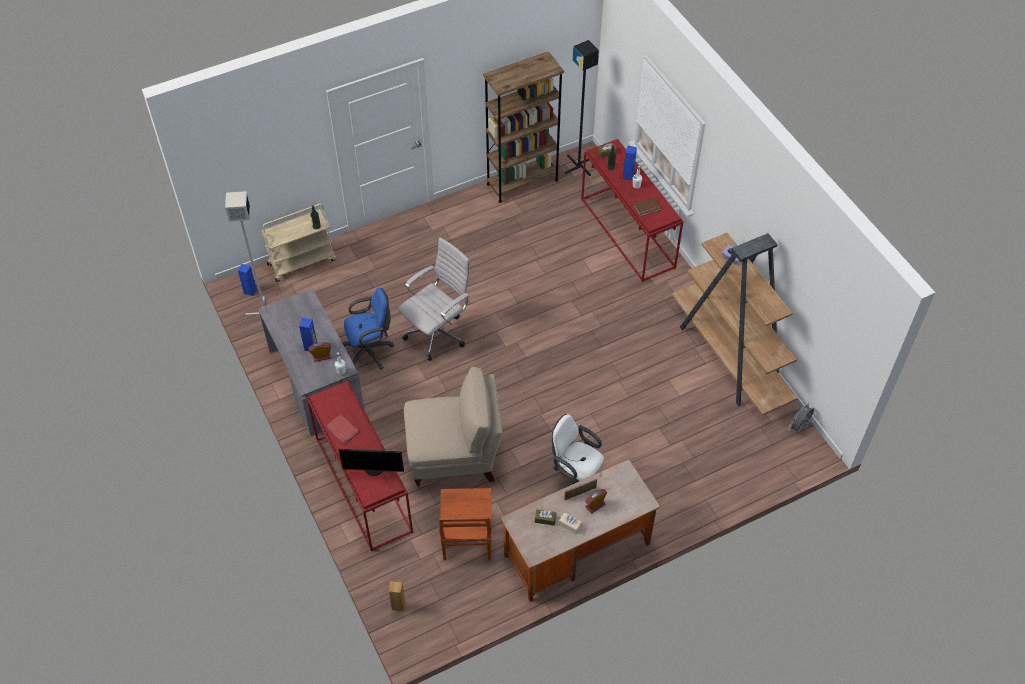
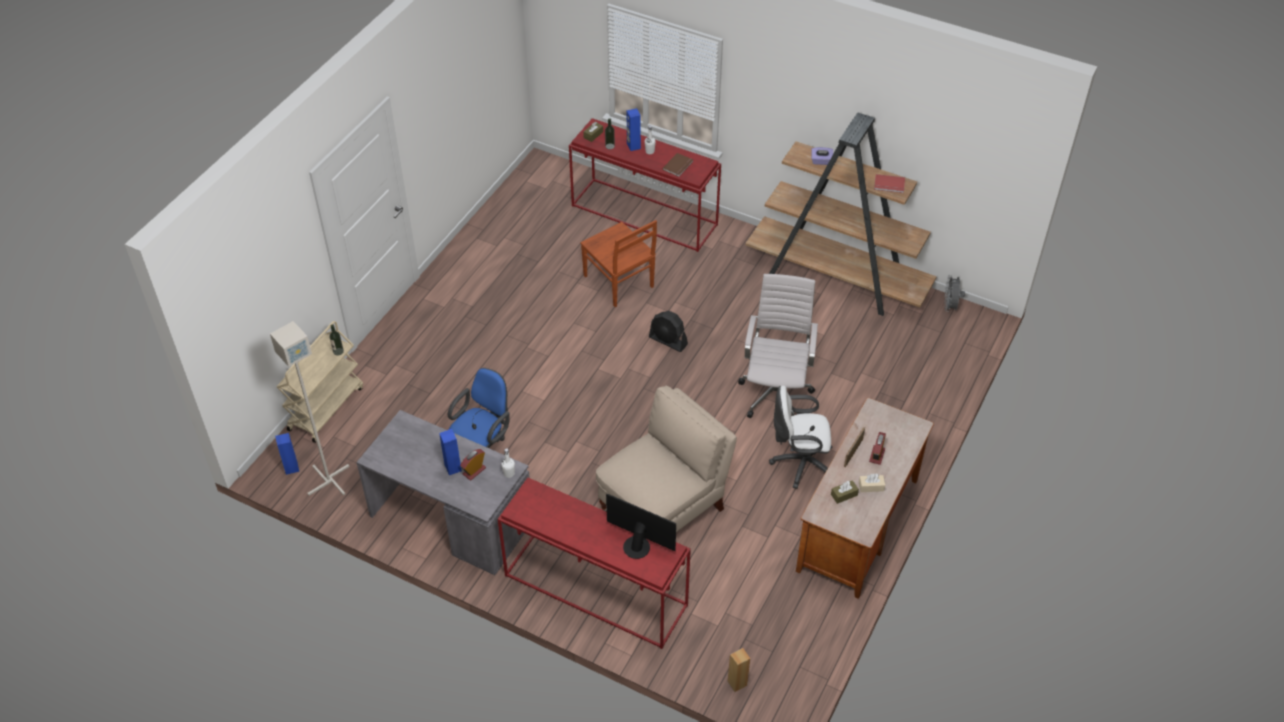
camera: 35 degrees left, 5 degrees down
red book [326,415,359,443] -> red book moved to [874,174,905,193]
monitor [338,449,404,476] -> monitor turned 120 degrees counterclockwise [606,494,676,559]
white office chair [398,238,470,361] -> white office chair moved to [738,274,818,418]
brown chair [439,488,492,560] -> brown chair moved to [580,220,657,307]
brown bookcase [483,51,564,203] -> none
black floor lamp [565,40,599,176] -> none
none -> black fan [649,311,688,352]

